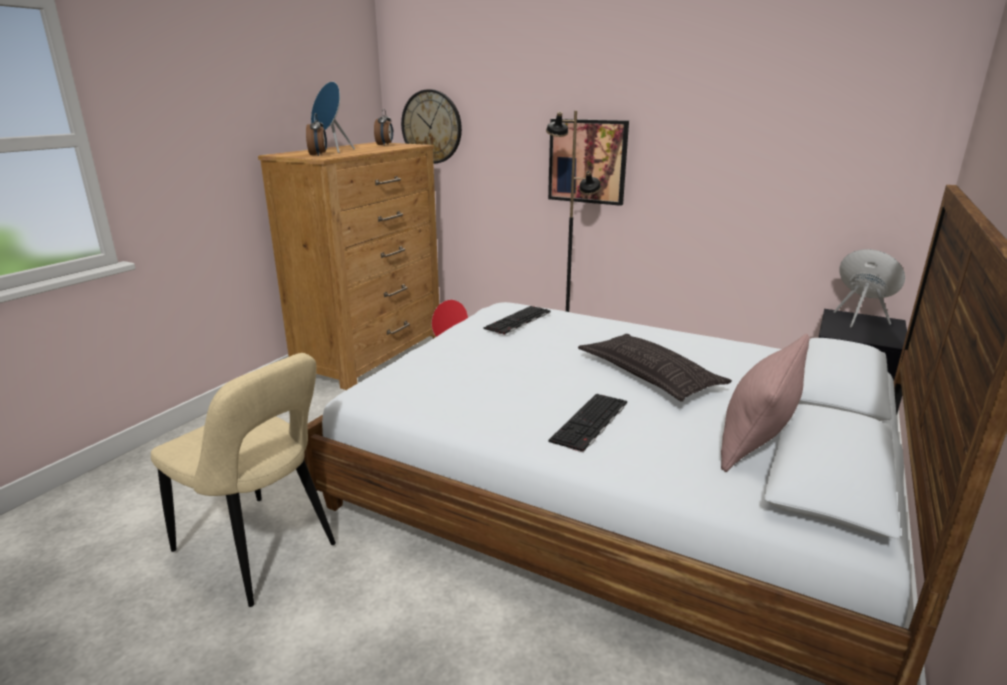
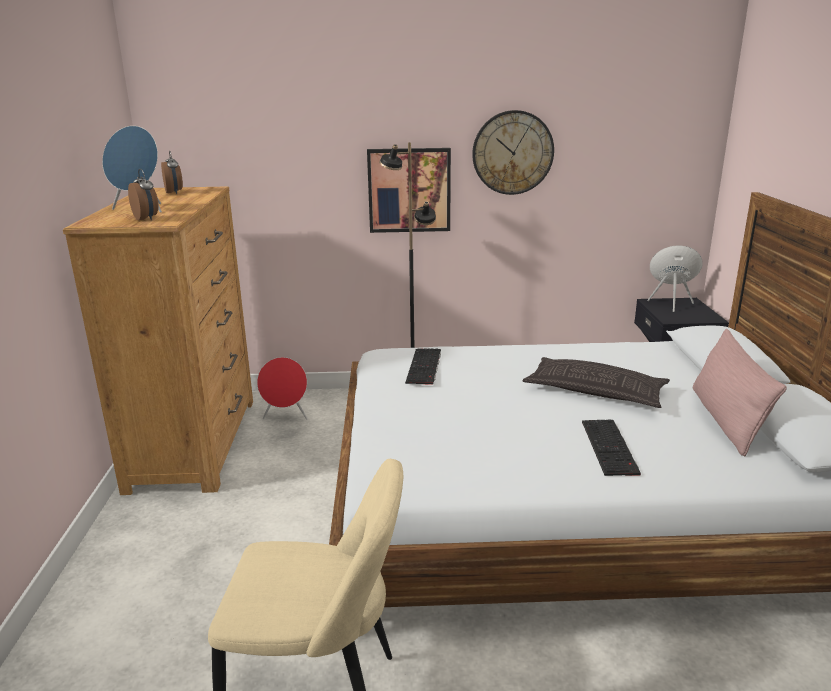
camera: 30 degrees left, 0 degrees up
wall clock [401,89,462,164] -> wall clock moved to [472,110,554,195]

